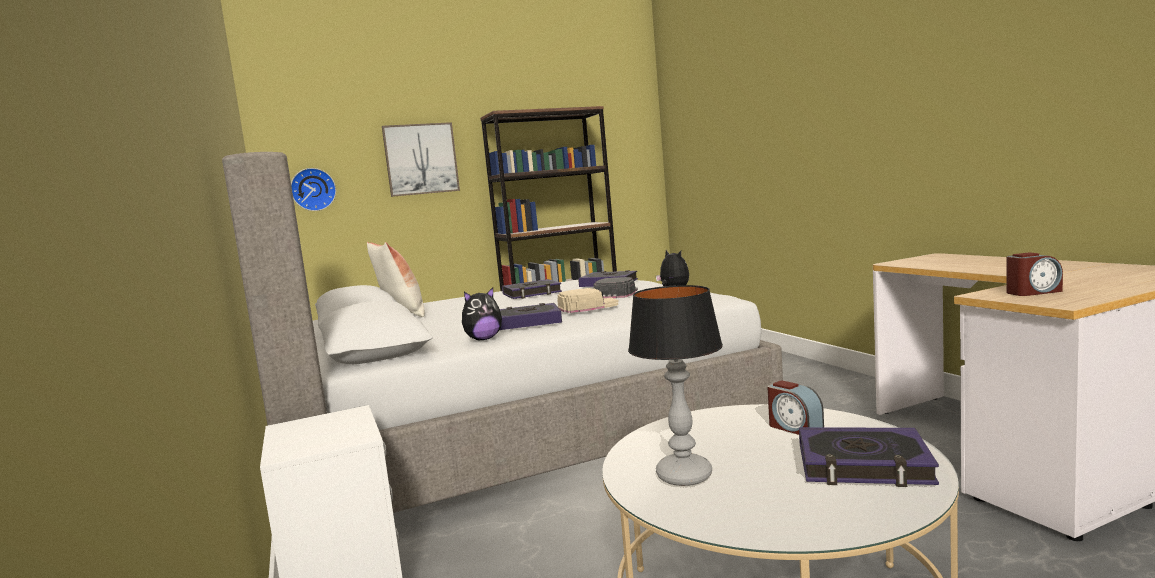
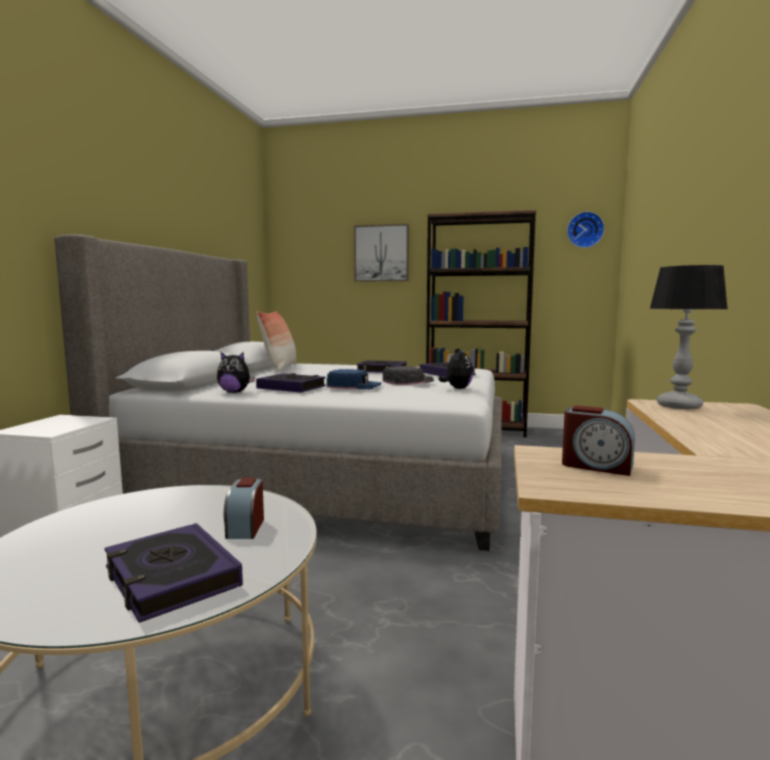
camera: 35 degrees right, 0 degrees up
wall clock [291,168,336,211] -> wall clock moved to [567,211,605,248]
beige cap [557,288,619,313] -> blue cap [327,369,381,389]
table lamp [628,285,723,486] -> table lamp moved to [649,265,728,409]

